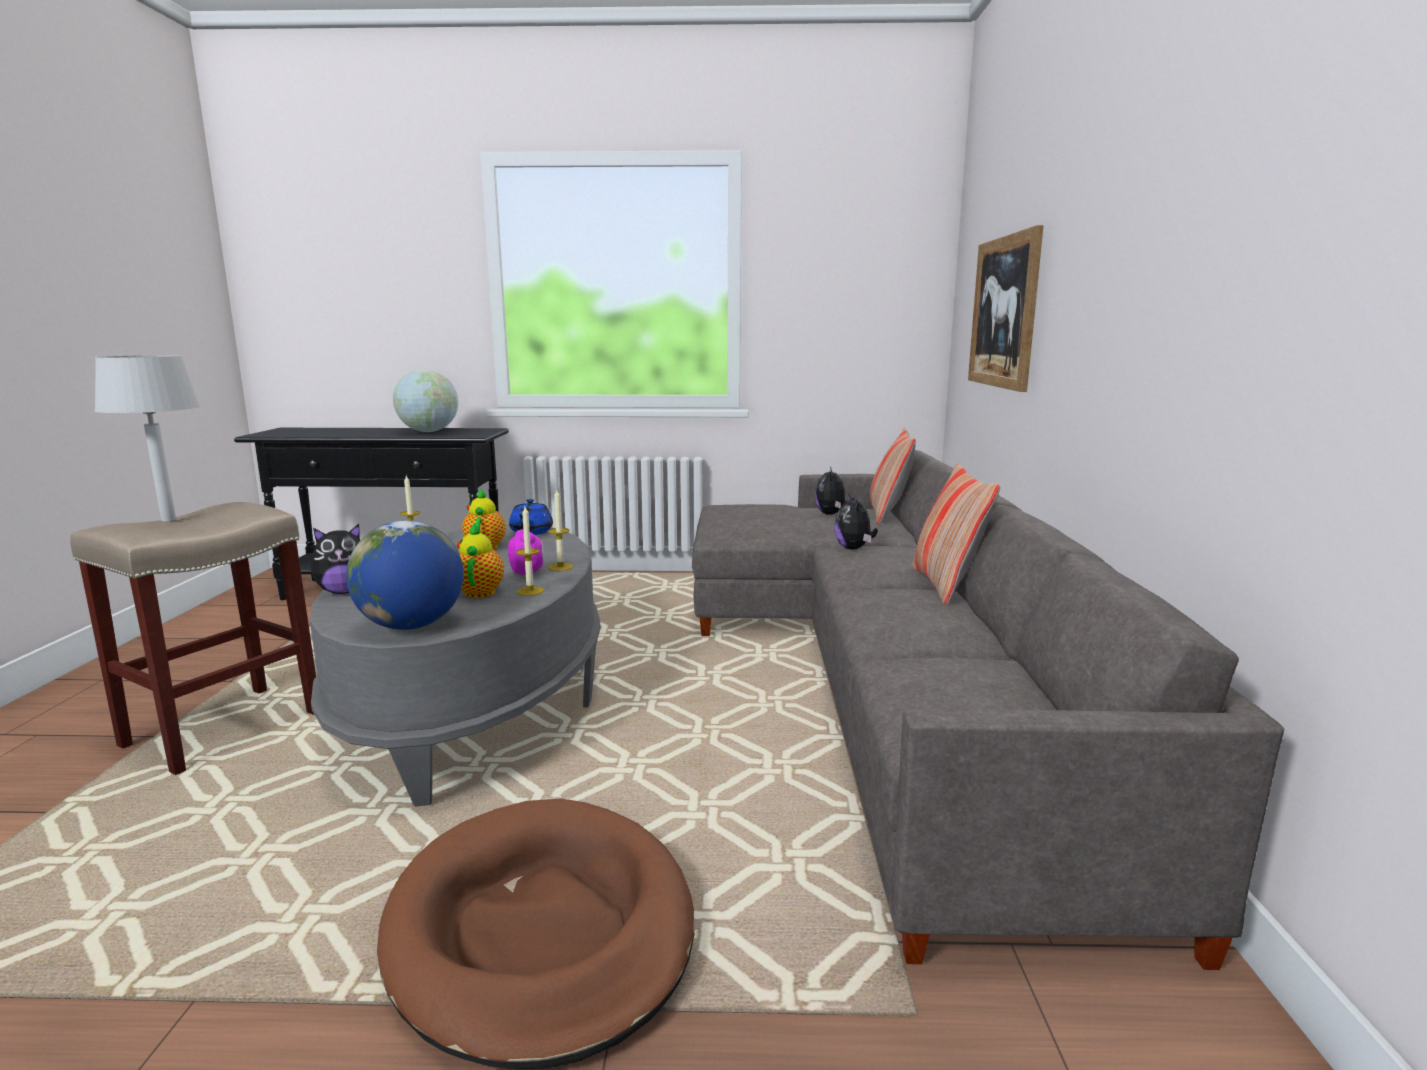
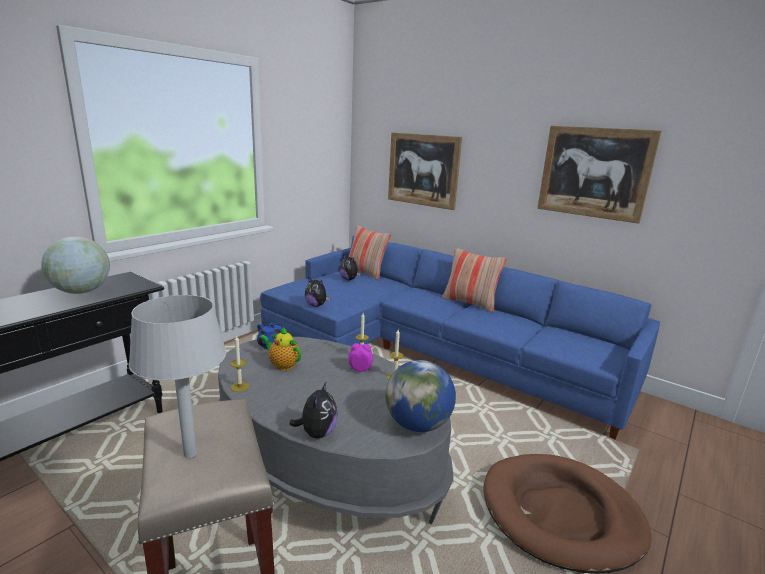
camera: 55 degrees left, 5 degrees up
teapot [457,523,504,598] -> none
grey sofa [692,450,1285,970] -> blue sofa [260,235,660,439]
plush toy [834,494,878,550] -> plush toy moved to [305,277,331,307]
none -> picture [537,126,662,224]

